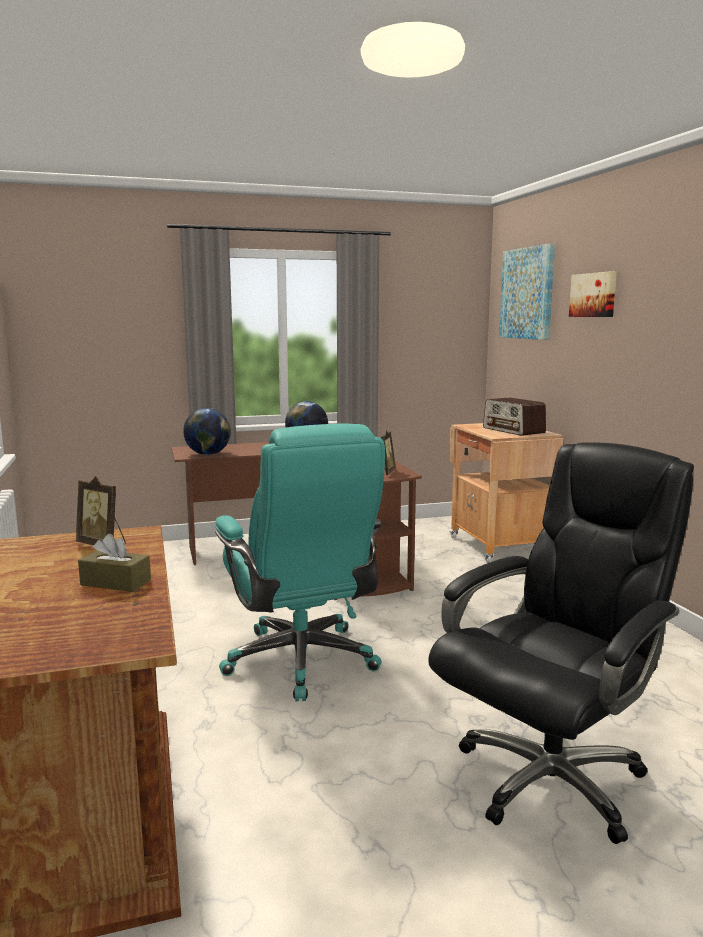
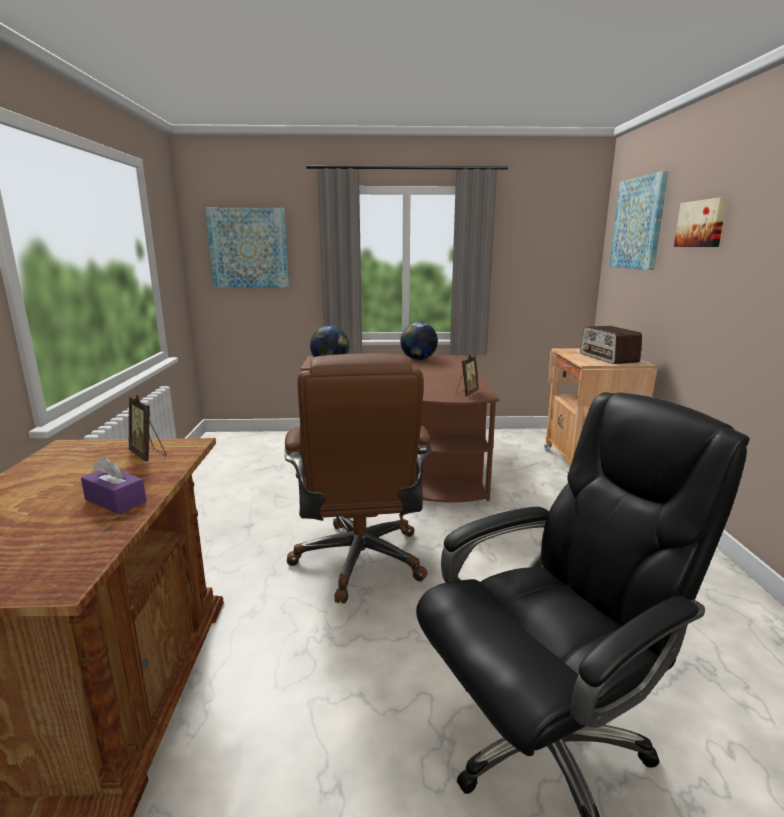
camera: 15 degrees right, 5 degrees up
brown tissue box [78,534,151,592] -> purple tissue box [81,456,146,514]
turquoise office chair [215,424,385,701] -> brown office chair [285,353,431,604]
none -> picture [206,208,289,288]

